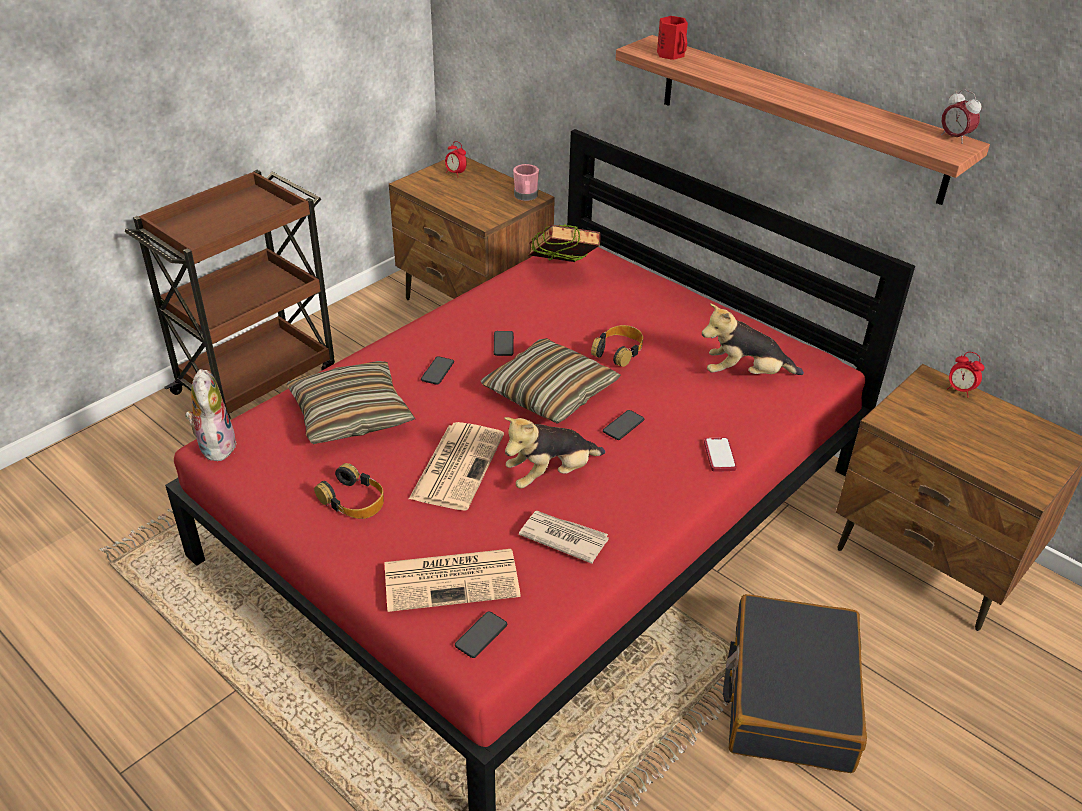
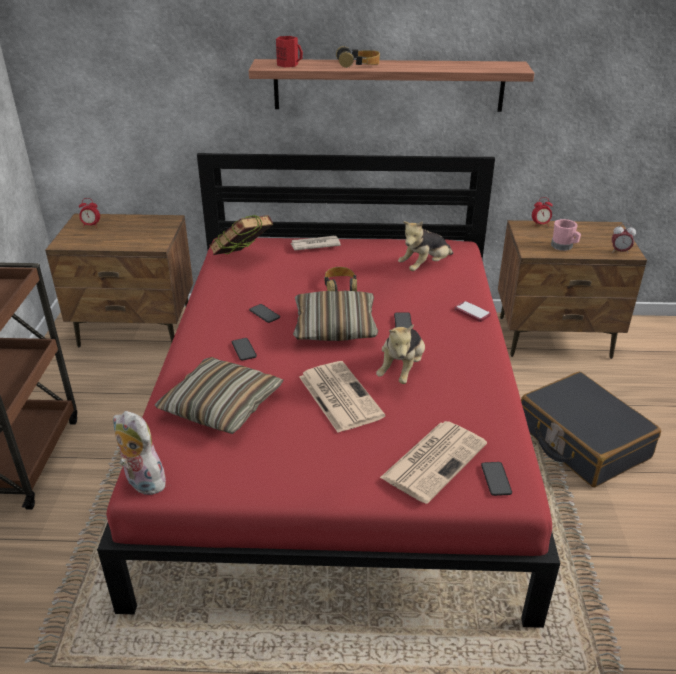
camera: 40 degrees left, 5 degrees down
headphones [314,463,384,519] -> headphones moved to [336,46,380,68]
pink mug [513,164,539,201] -> pink mug moved to [551,219,581,251]
newspaper [519,511,609,564] -> newspaper moved to [290,236,341,250]
alarm clock [941,89,981,144] -> alarm clock moved to [612,224,636,254]

